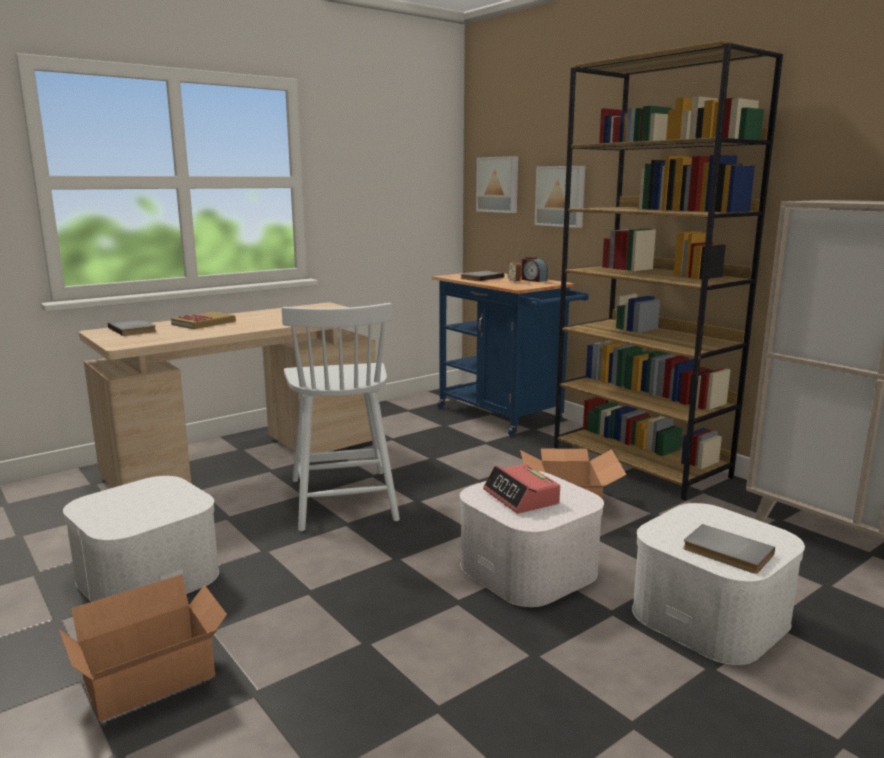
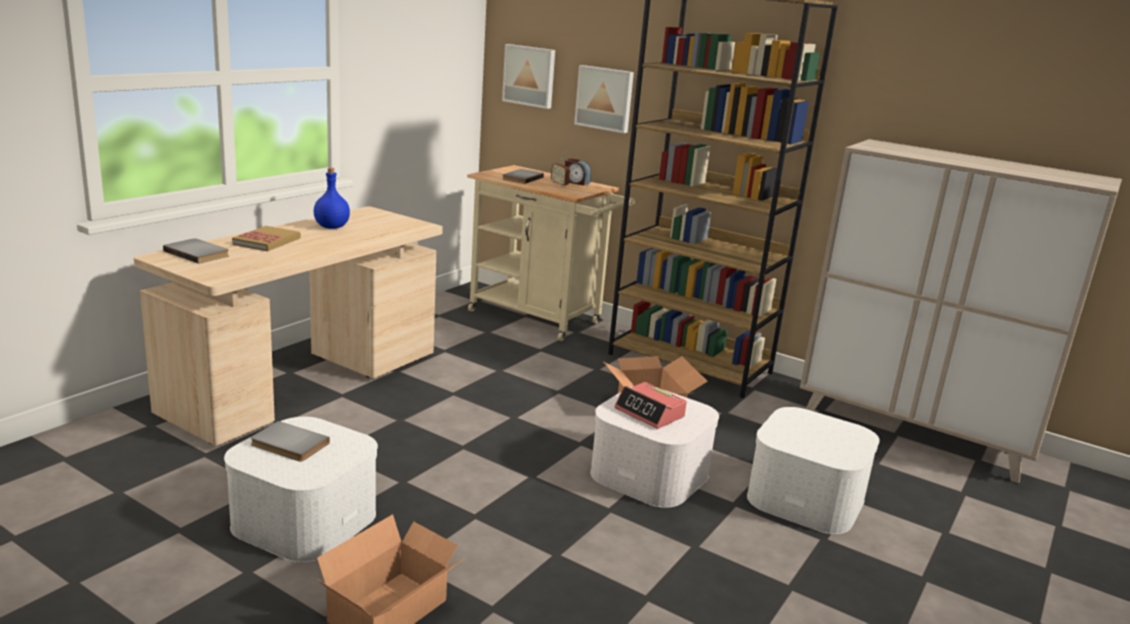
camera: 20 degrees left, 5 degrees up
white chair [282,303,400,531] -> none
blue cart [432,272,589,436] -> beige cart [467,165,635,341]
grey book [683,524,775,574] -> grey book moved to [251,421,330,461]
none -> blue bottle [314,168,350,229]

